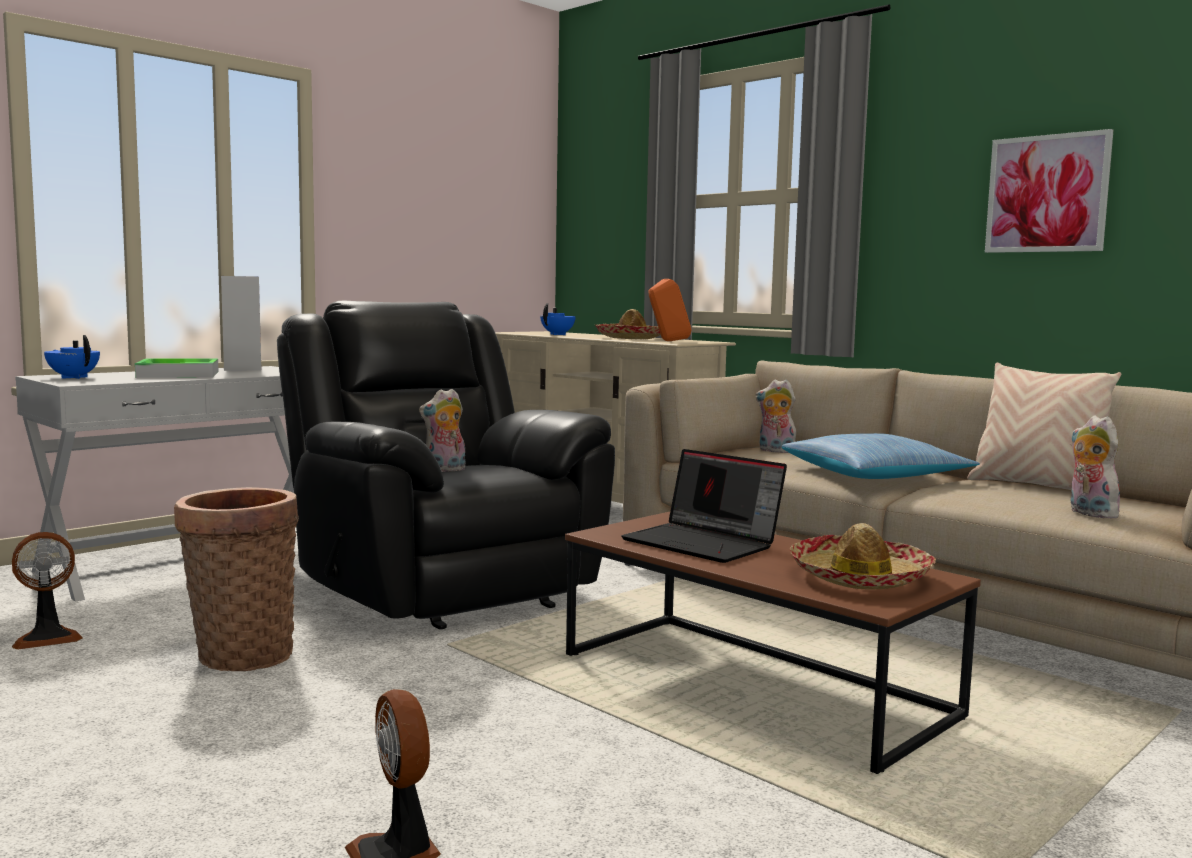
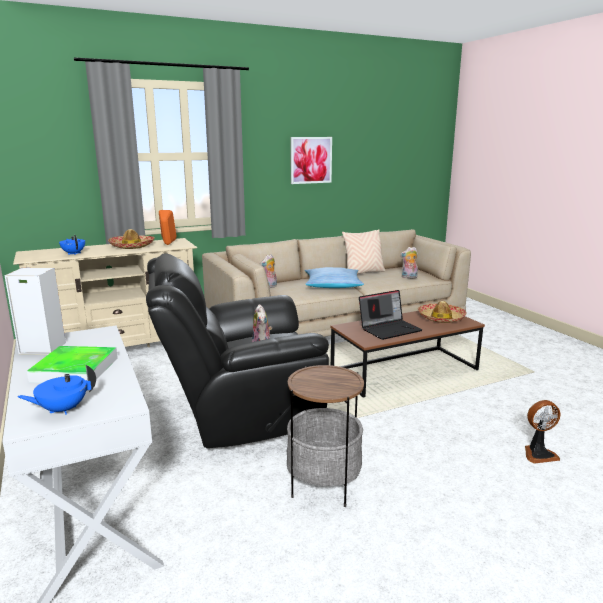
camera: 70 degrees left, 10 degrees up
fan [12,532,83,649] -> none
basket [174,487,299,671] -> side table [287,365,364,507]

